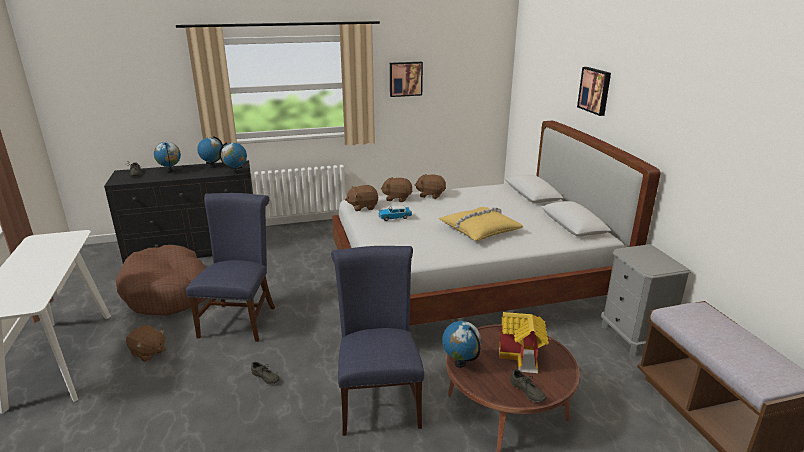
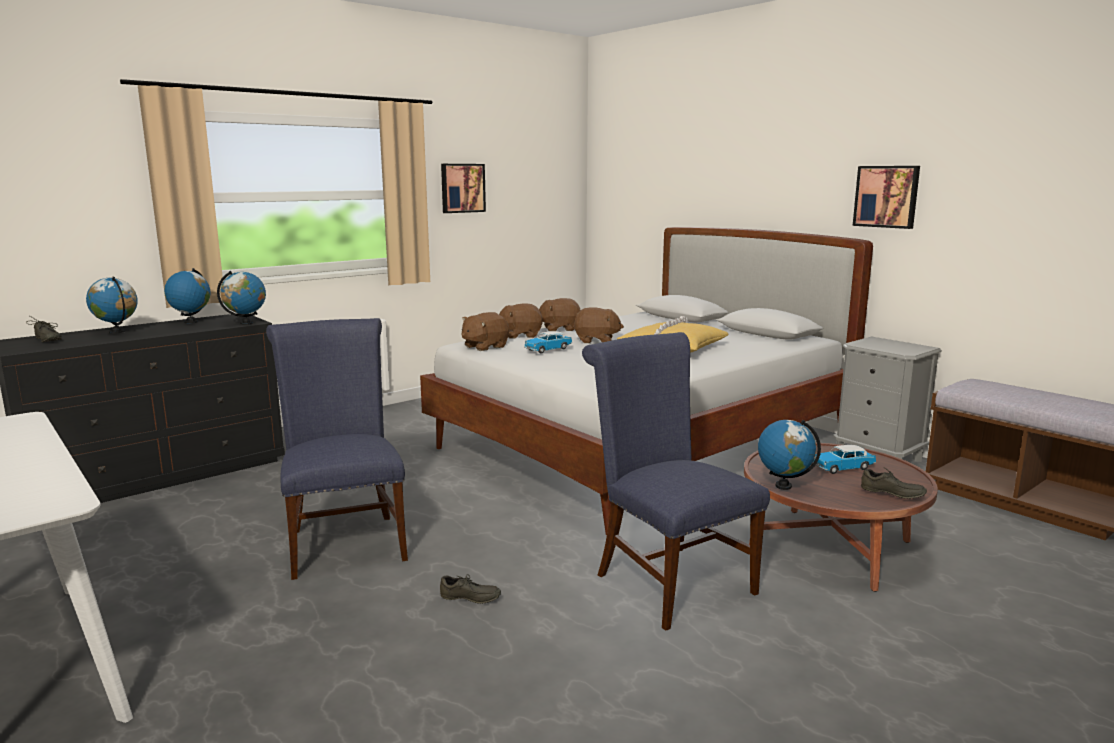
camera: 25 degrees left, 10 degrees down
brown dog bed [116,245,207,316] -> none
brown plush toy [126,325,166,362] -> brown plush toy moved to [573,307,624,343]
toy house [499,312,549,373] -> toy car [812,445,876,474]
picture [577,67,611,116] -> picture moved to [853,166,920,229]

